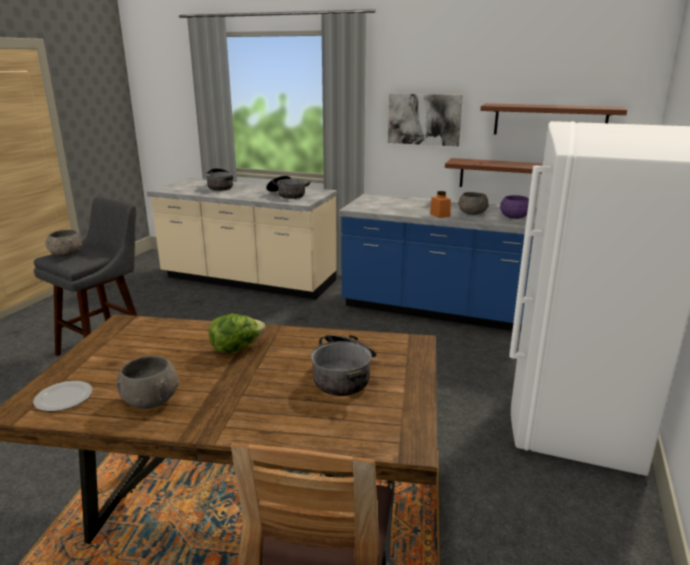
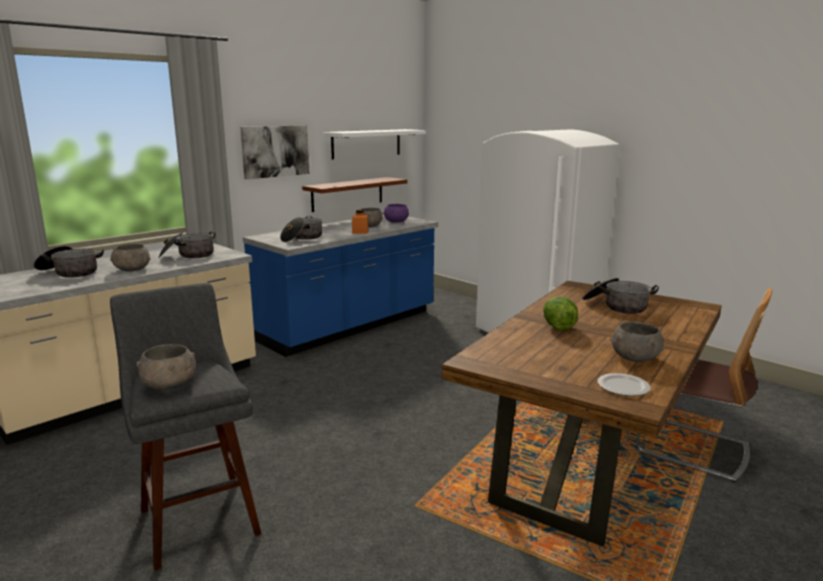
camera: 65 degrees left, 5 degrees down
brown shelf [480,103,627,135] -> white shelf [323,129,426,159]
none -> grey bowl [110,244,150,272]
none -> cooking pot [280,216,322,242]

